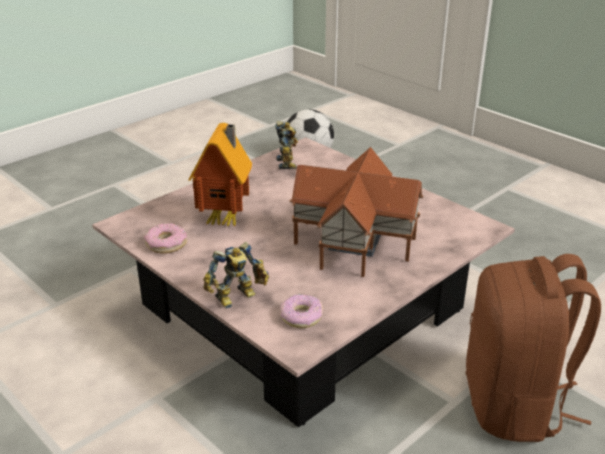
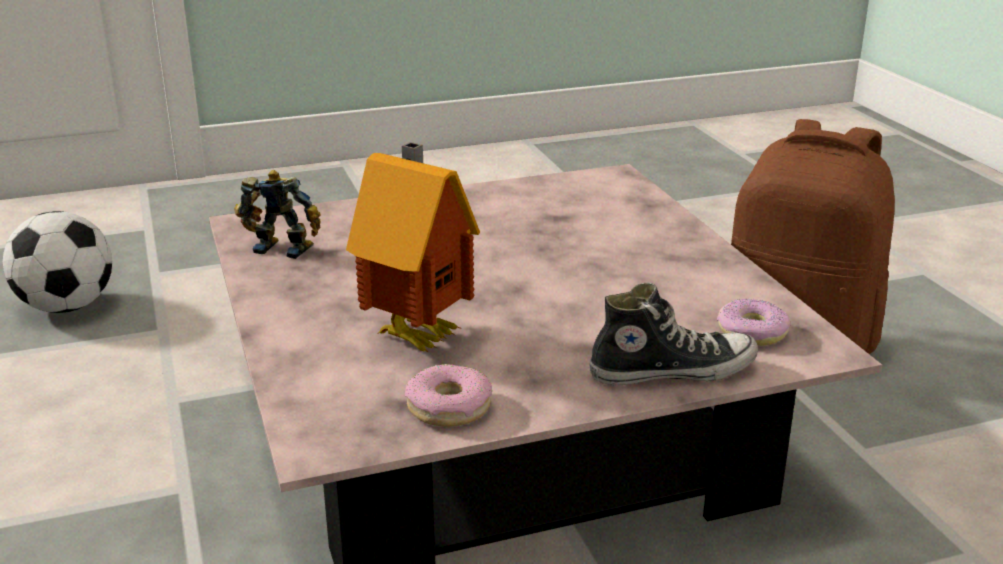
camera: 65 degrees left, 5 degrees down
toy robot [203,242,269,309] -> shoe [589,282,758,385]
toy house [289,147,423,277] -> none

